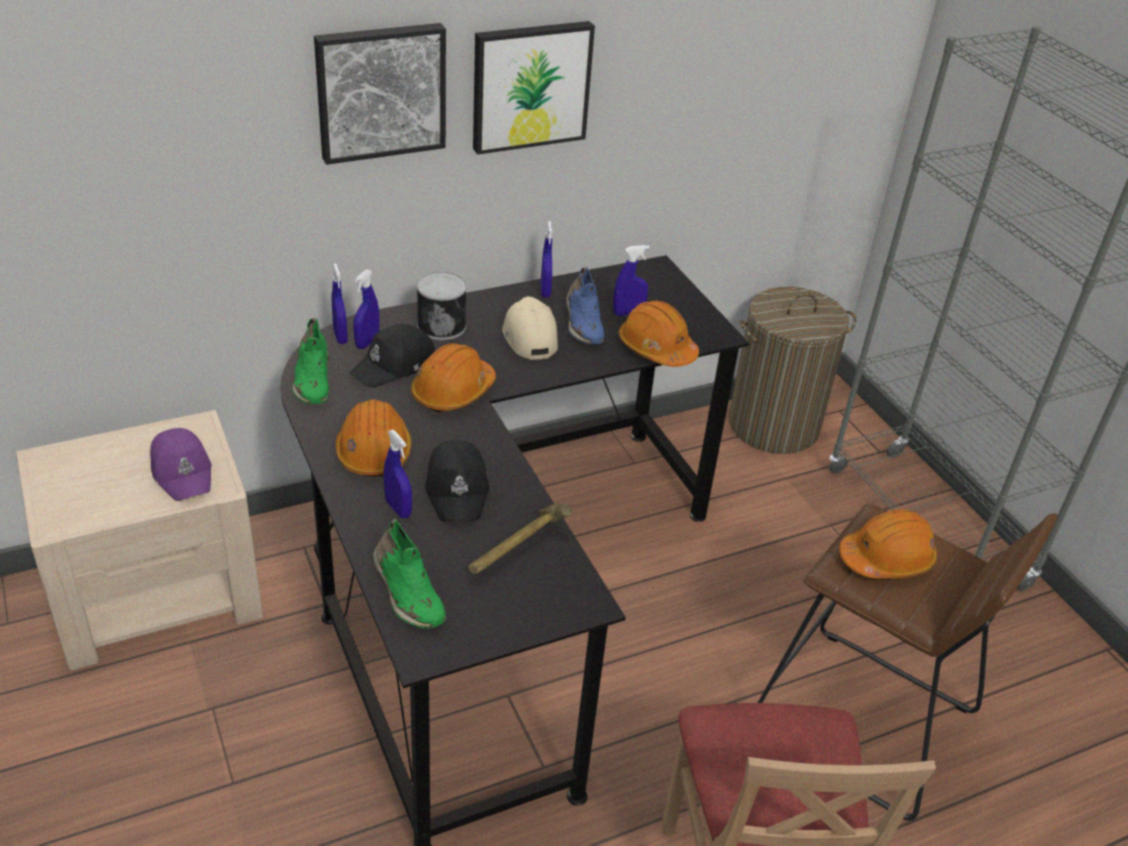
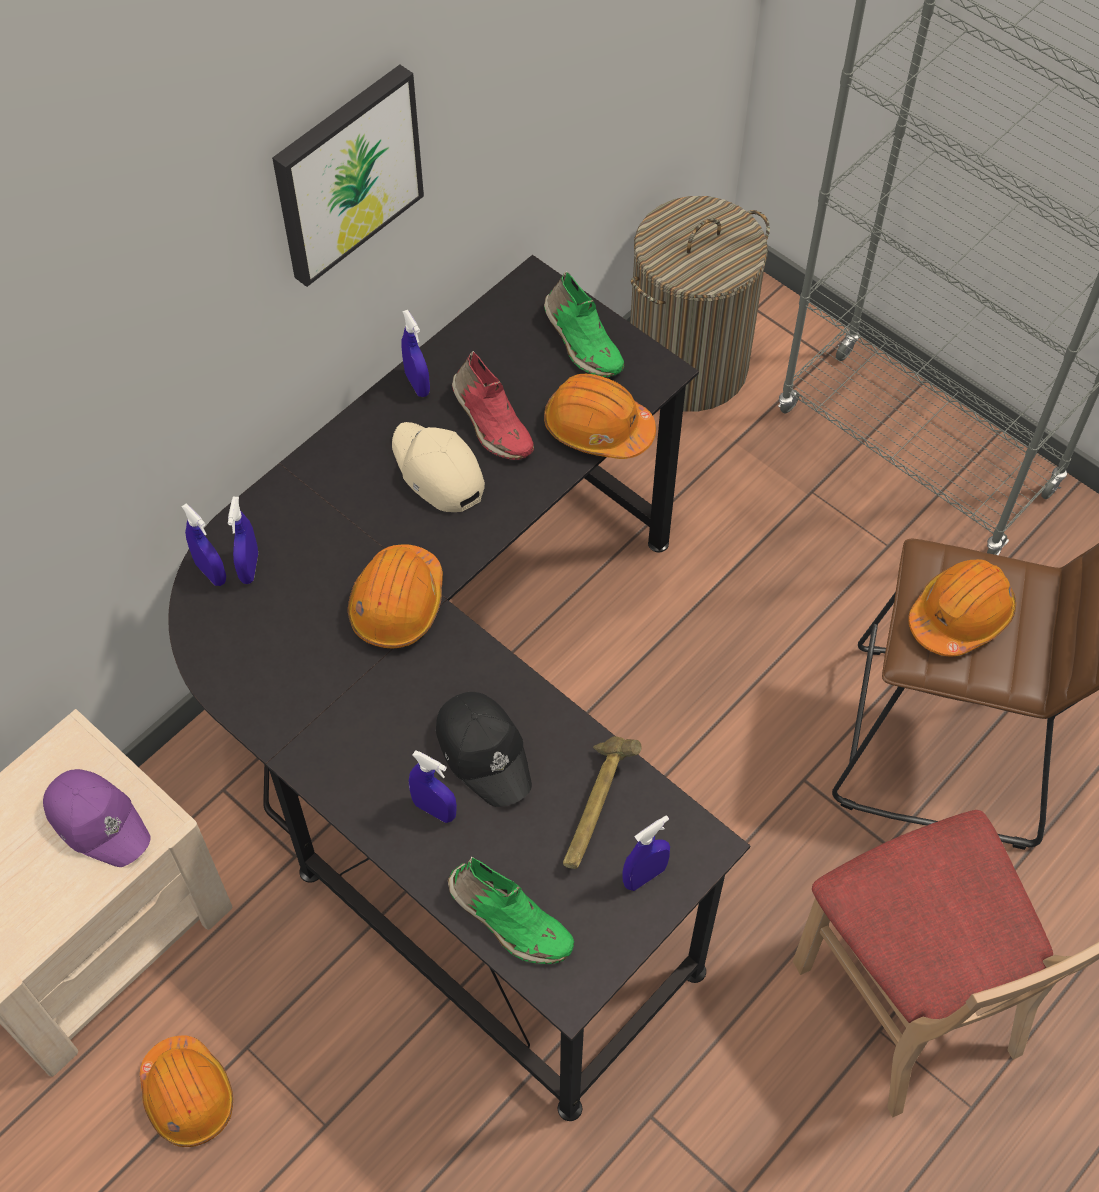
camera: 20 degrees left, 20 degrees up
green shoe [292,317,329,404] -> green shoe moved to [544,271,624,377]
picture [314,23,446,165] -> none
orange hard hat [336,400,412,477] -> orange hard hat moved to [140,1035,233,1147]
black cap [350,324,435,387] -> none
can [417,271,467,340] -> none
blue shoe [566,267,604,344] -> red shoe [452,351,534,460]
blue spray bottle [613,245,650,316] -> blue spray bottle moved to [622,815,670,891]

